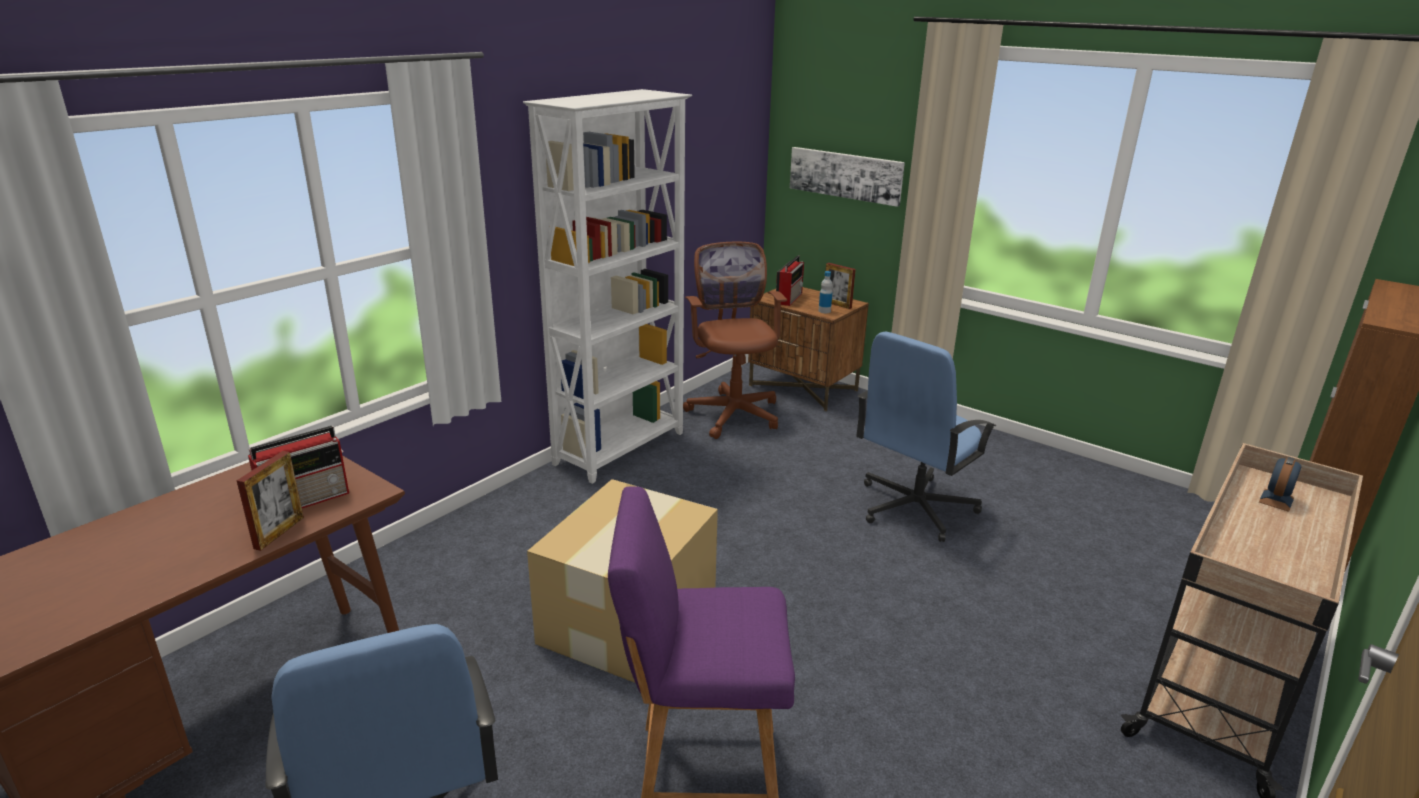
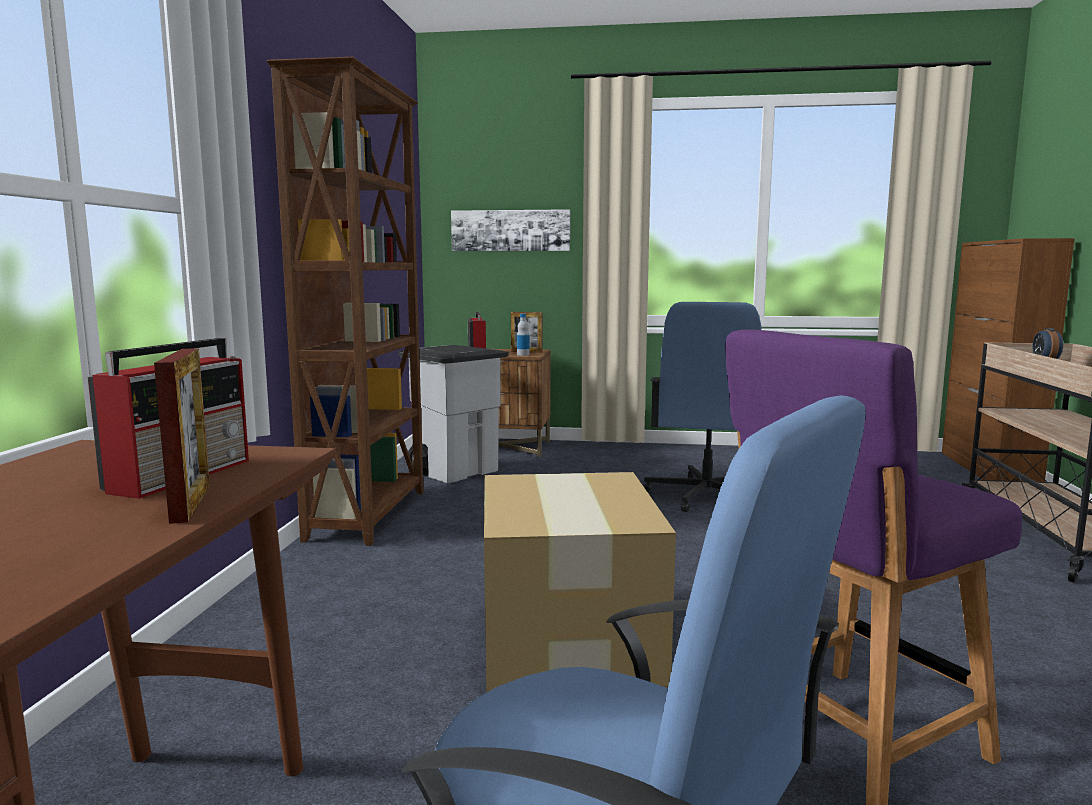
camera: 30 degrees left, 15 degrees down
white bookcase [523,89,692,484] -> brown bookcase [267,57,424,546]
brown office chair [683,242,787,439] -> grey trash can [398,345,509,483]

